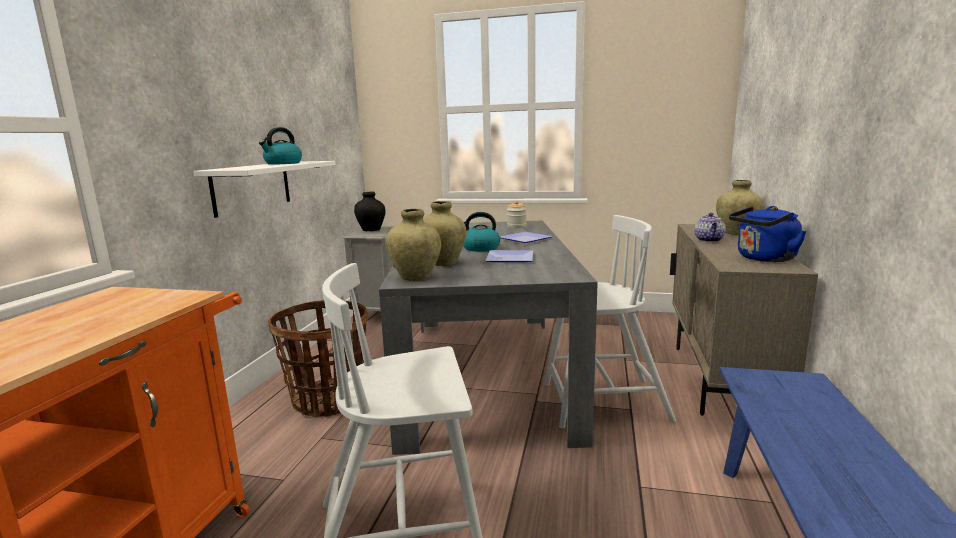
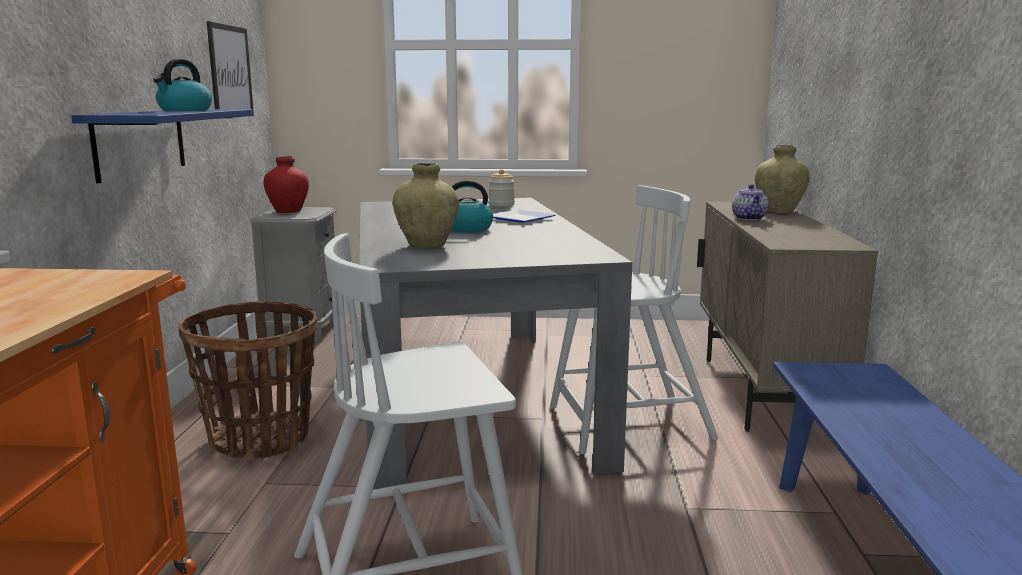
camera: 10 degrees left, 0 degrees up
white shelf [193,161,336,218] -> blue shelf [72,109,254,183]
black vase [354,191,386,231] -> red vase [264,156,309,213]
beige vase [385,208,441,281] -> none
plate [485,250,533,262] -> none
blue kettle [729,206,807,262] -> none
none -> picture [207,21,254,119]

